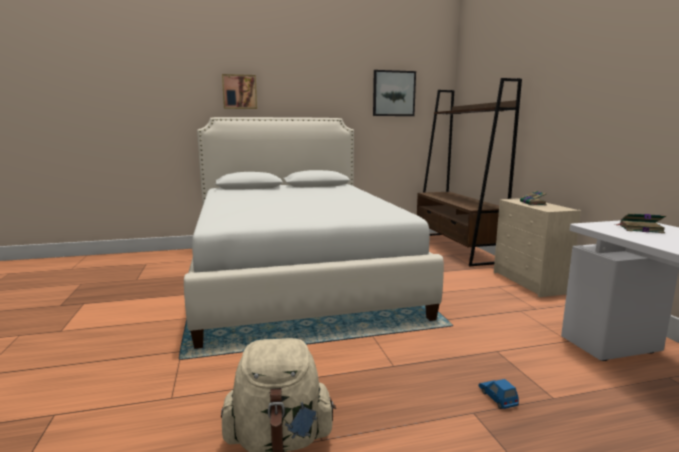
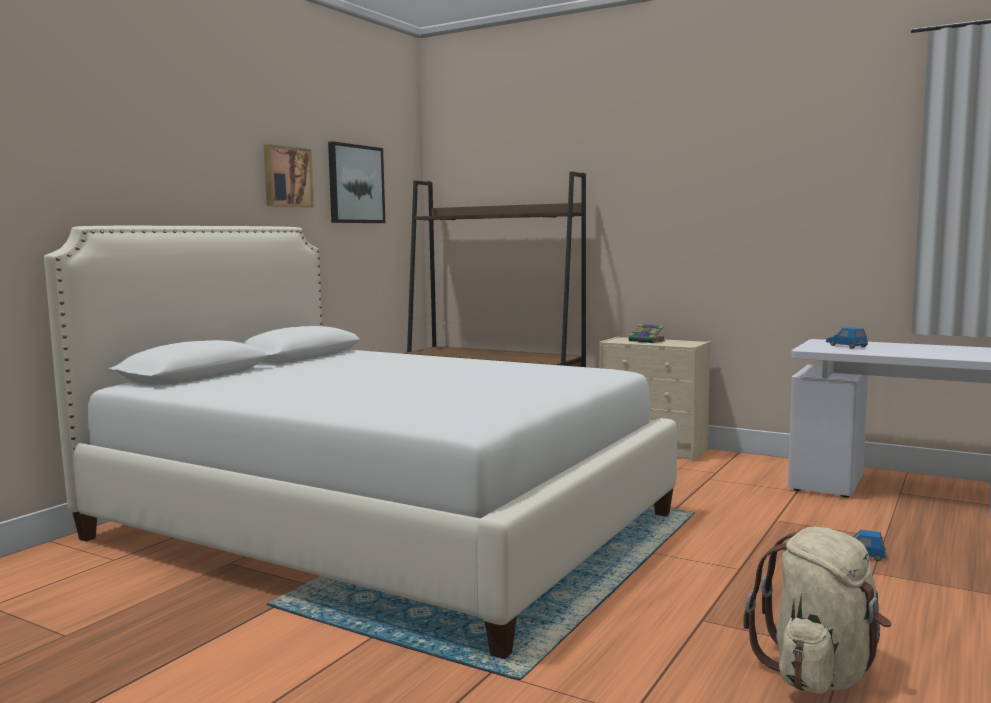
camera: 45 degrees left, 5 degrees down
picture [222,74,257,109] -> picture moved to [264,144,314,207]
book [615,213,667,233] -> blue toy car [826,327,868,349]

